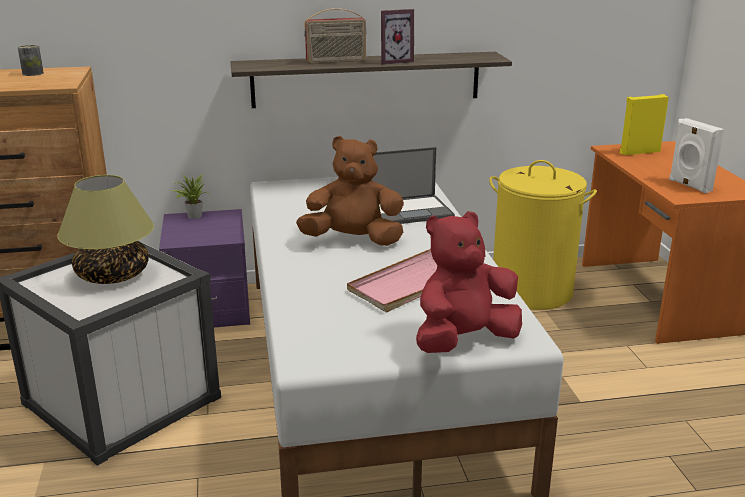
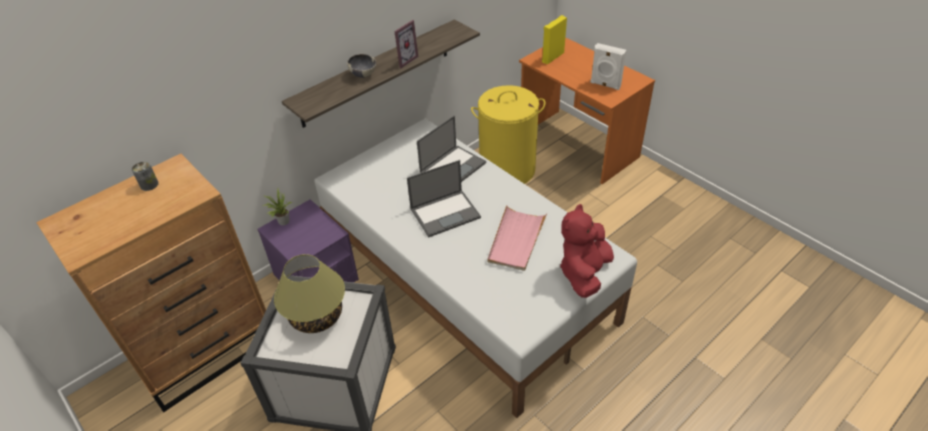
camera: 30 degrees left, 20 degrees up
brown plush toy [296,136,404,246] -> laptop [407,160,481,238]
radio [304,8,366,64] -> bowl [347,54,376,78]

